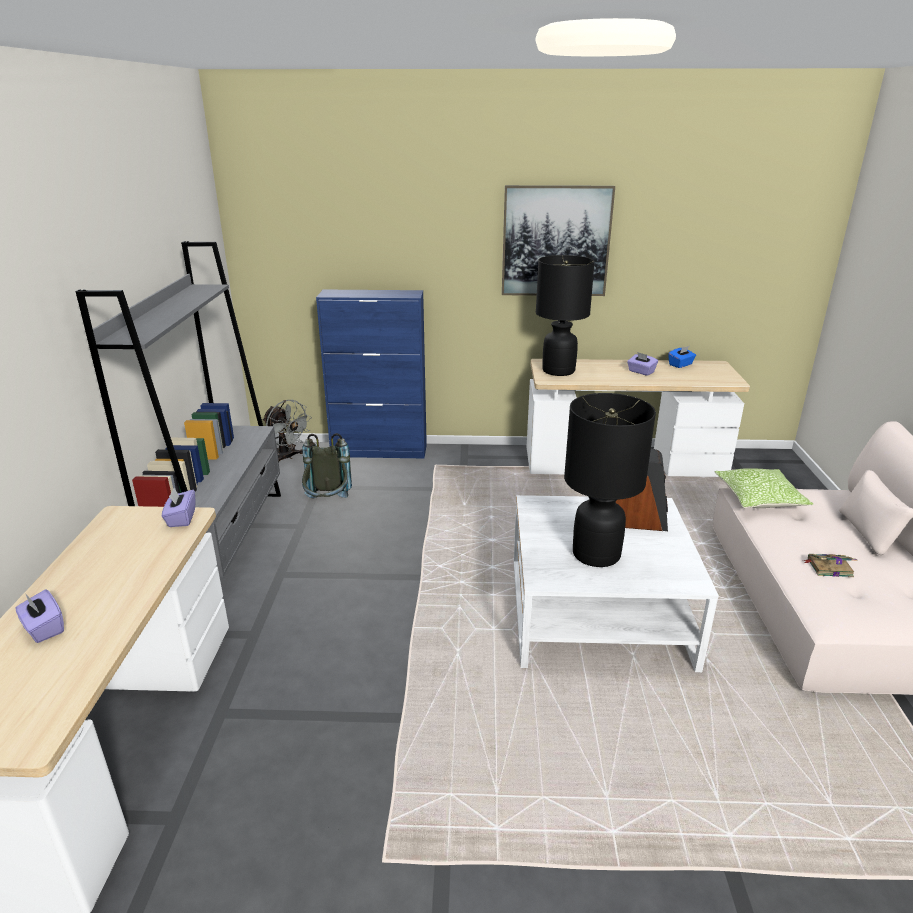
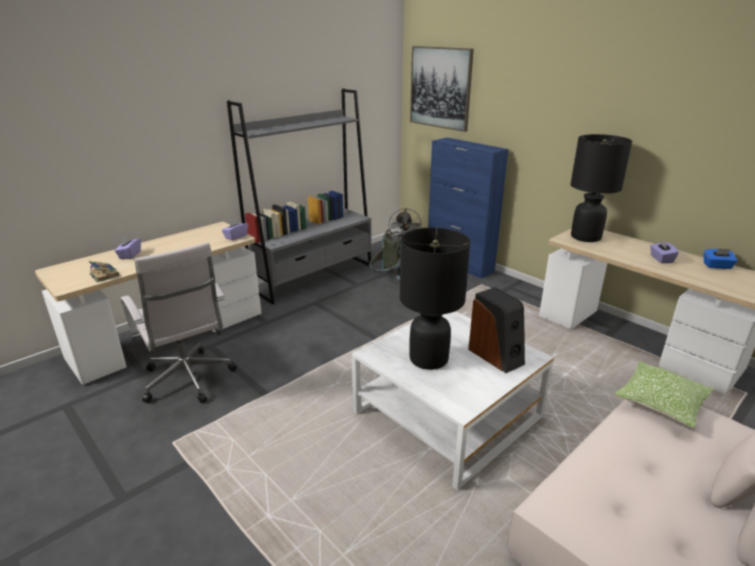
camera: 45 degrees right, 0 degrees up
picture [502,185,615,296] -> picture moved to [410,46,474,132]
book [803,554,857,577] -> book moved to [88,261,119,282]
none -> white office chair [121,242,237,403]

